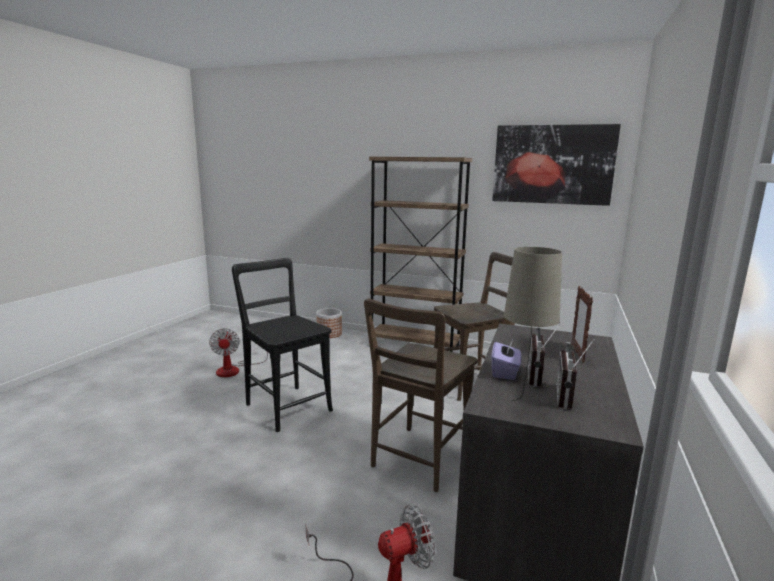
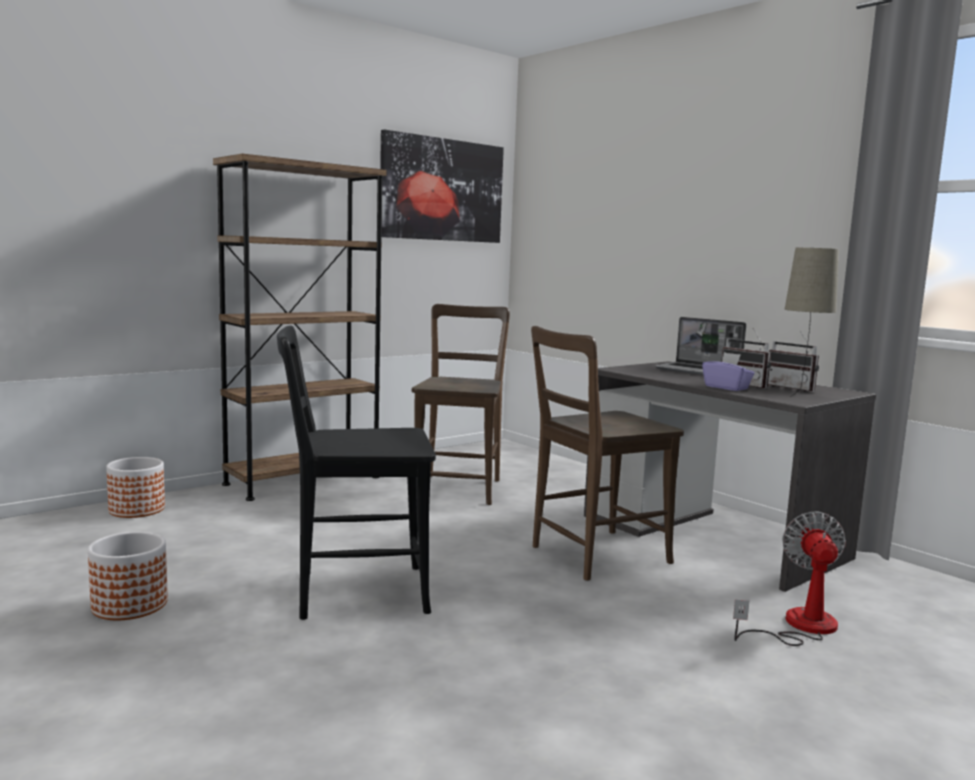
camera: 60 degrees left, 5 degrees down
fan [209,328,268,377] -> planter [88,532,168,620]
brown chair [364,299,478,492] -> brown chair turned 90 degrees clockwise [531,326,684,581]
picture frame [571,286,593,363] -> laptop [655,317,746,375]

